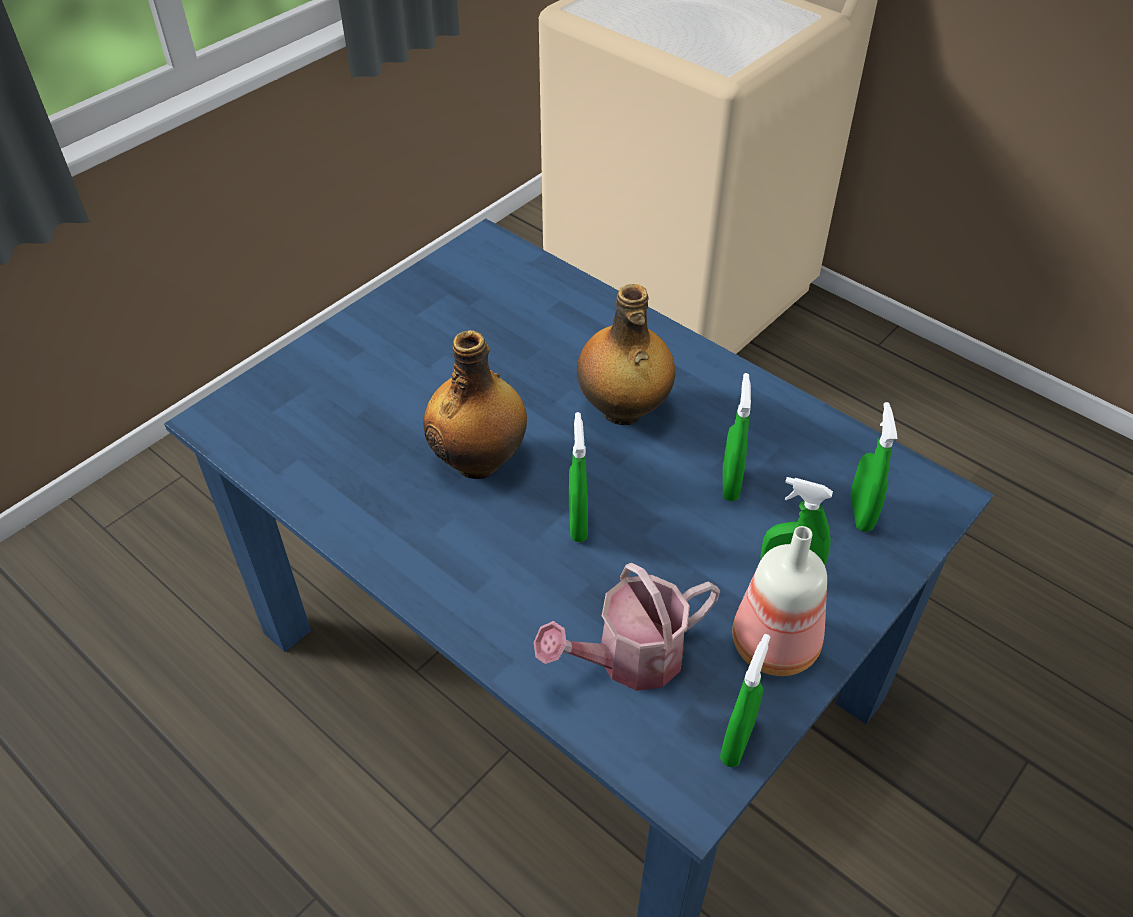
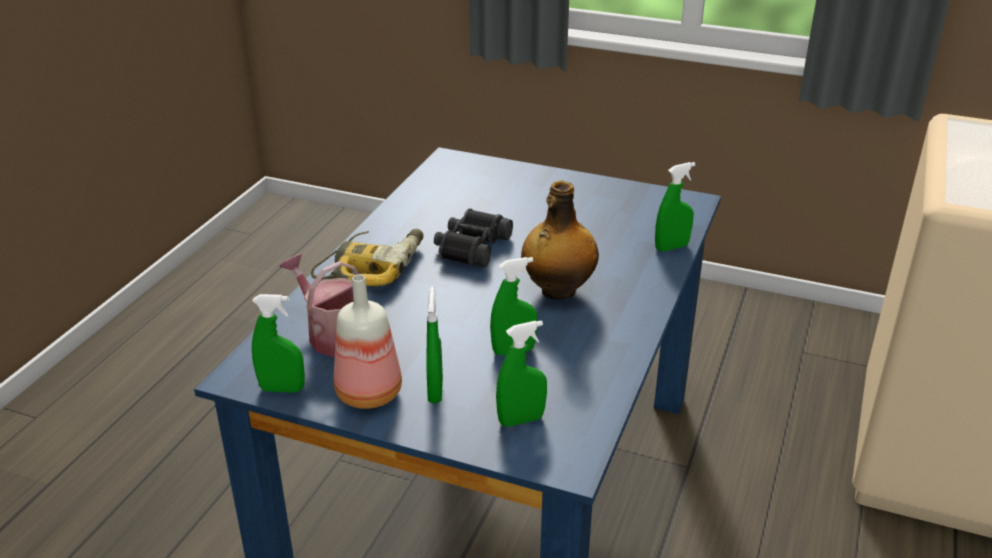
camera: 70 degrees right, 15 degrees down
bottle [423,330,527,479] -> black binoculars [434,208,513,267]
green spray bottle [569,412,588,542] -> green spray bottle moved to [655,162,696,252]
none -> power drill [311,229,424,287]

